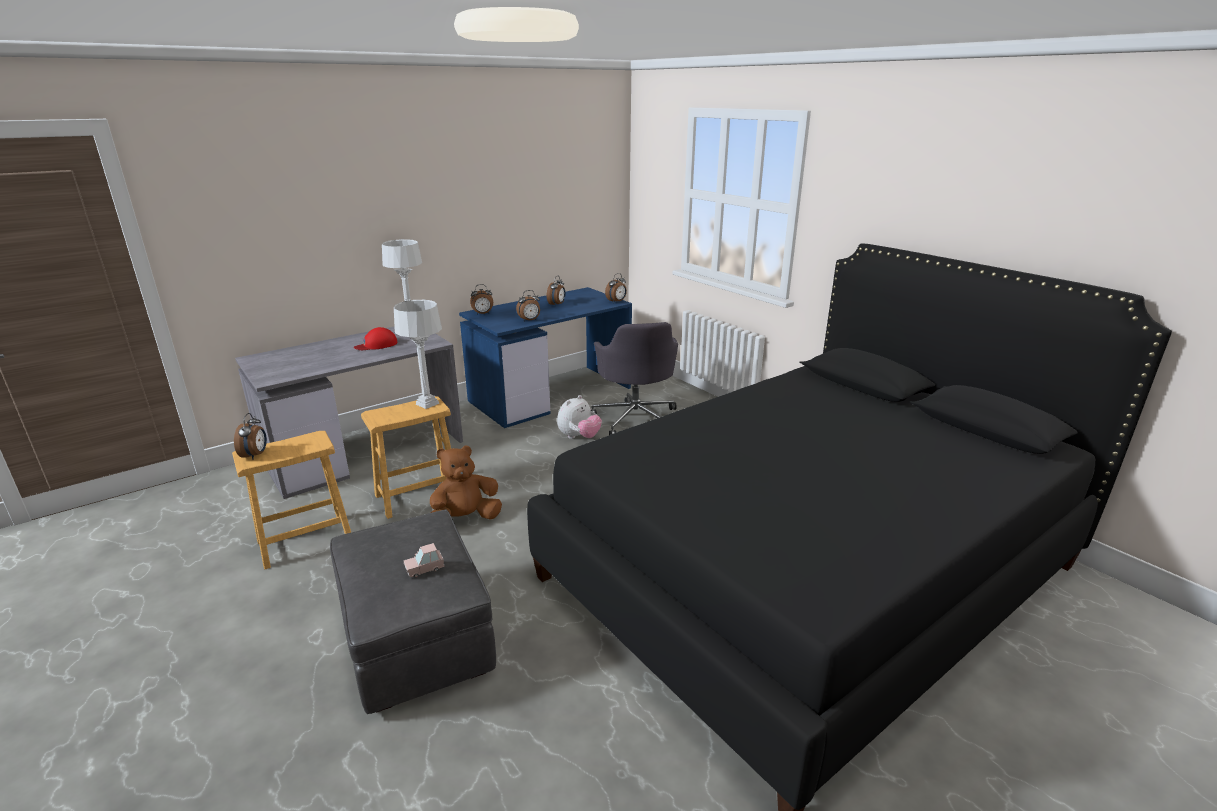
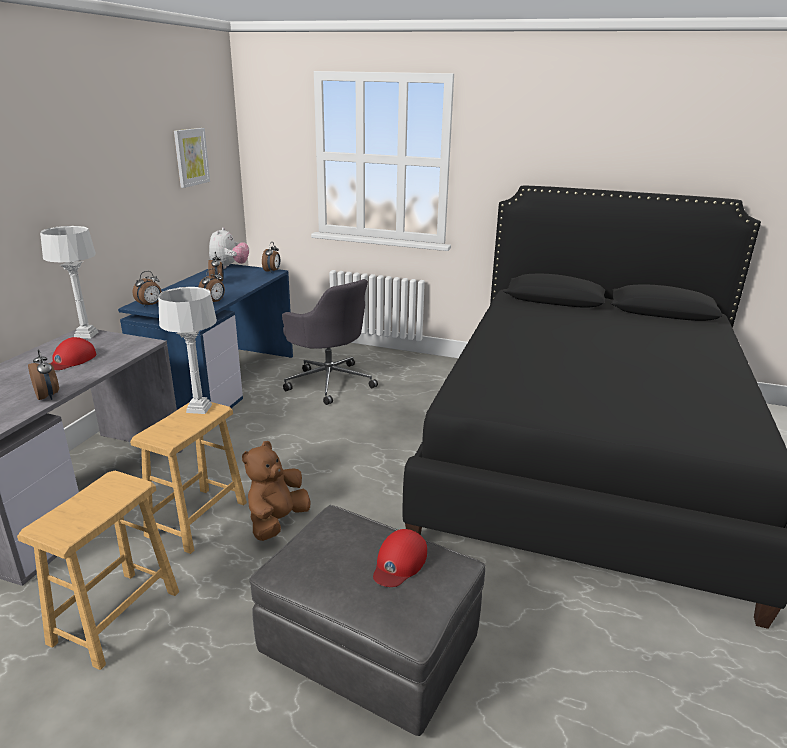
camera: 35 degrees left, 0 degrees up
alarm clock [234,413,267,460] -> alarm clock moved to [28,349,59,400]
pink toy car [404,543,444,578] -> red cap [373,529,427,587]
plush toy [557,395,602,439] -> plush toy moved to [209,227,249,269]
none -> picture [174,128,210,188]

